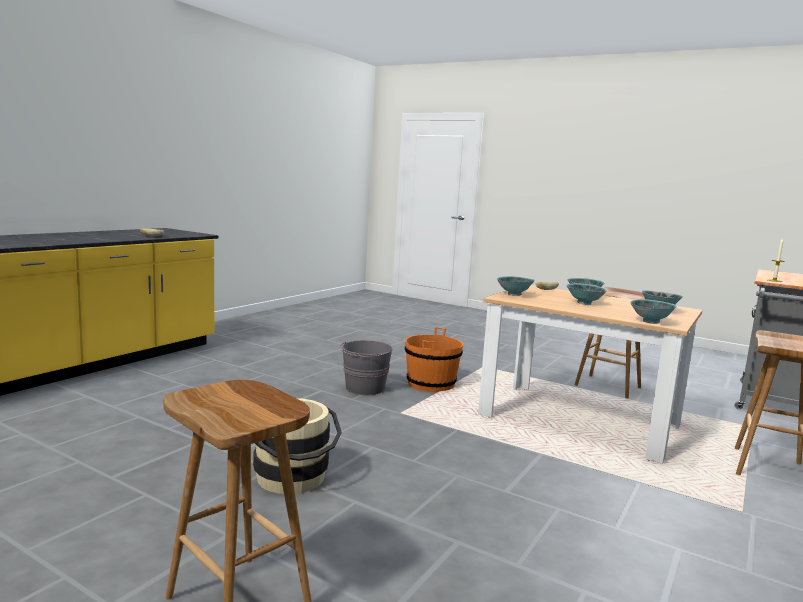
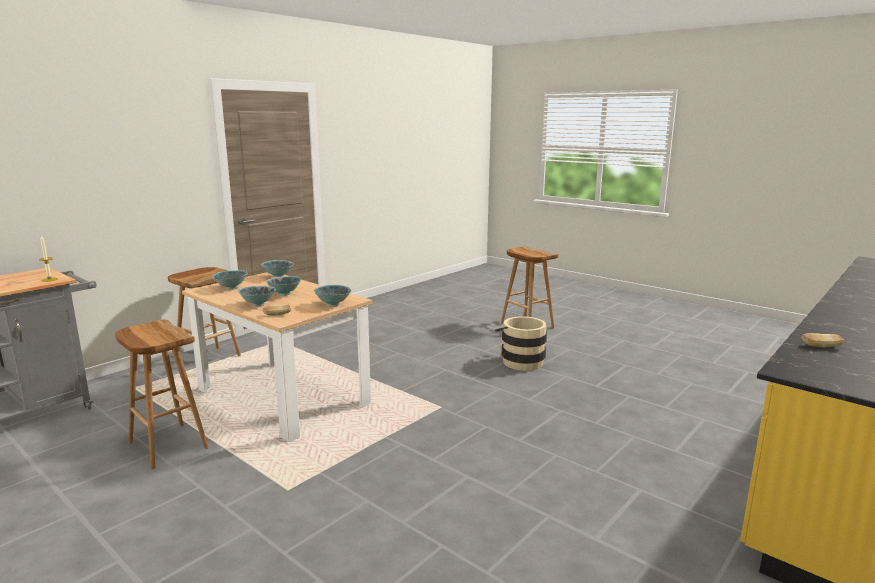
camera: 170 degrees left, 5 degrees up
grey bucket [340,340,393,395] -> none
orange bucket [405,327,463,392] -> none

